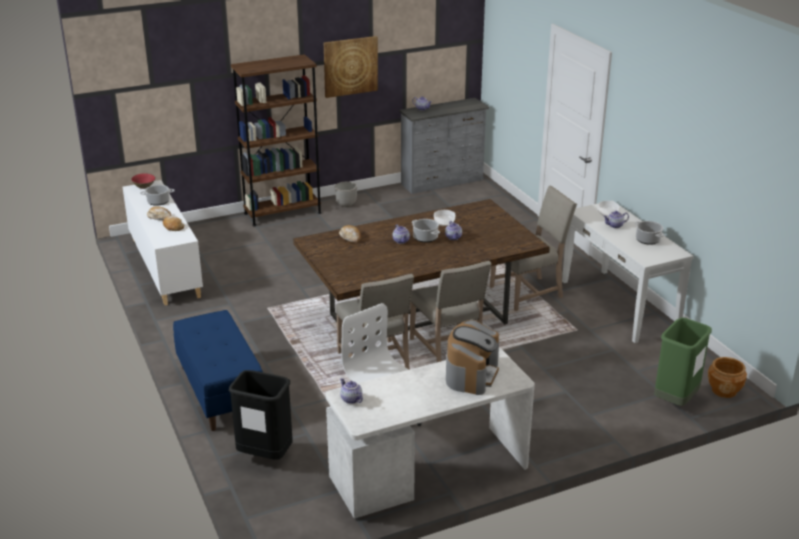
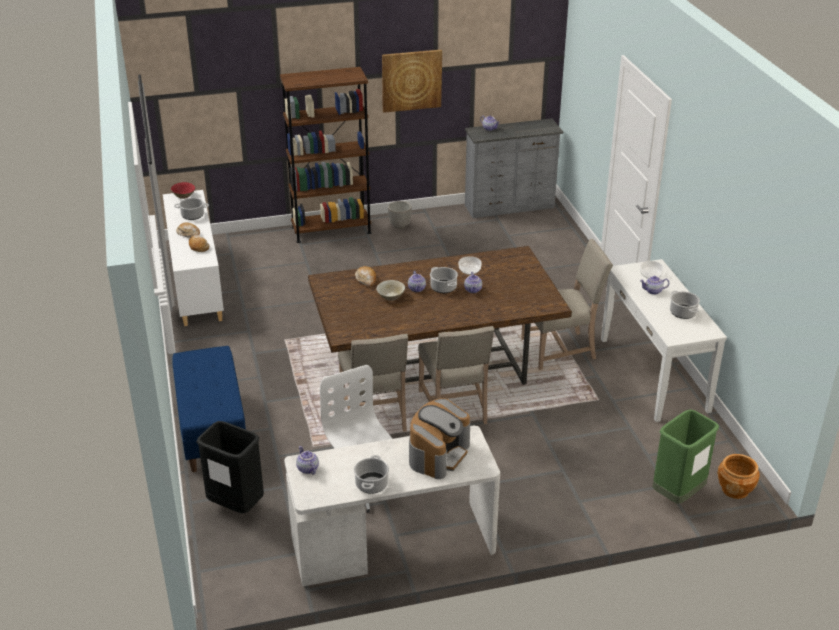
camera: 10 degrees right, 5 degrees up
none -> cooking pot [354,455,389,494]
none -> beige bowl [376,280,405,301]

